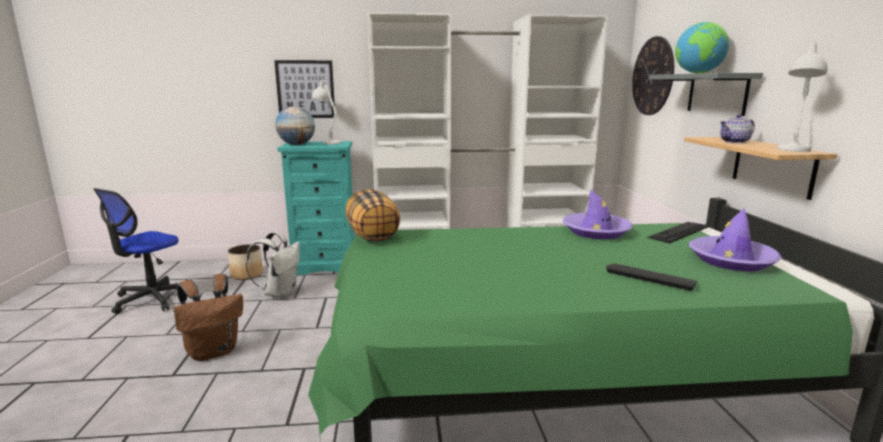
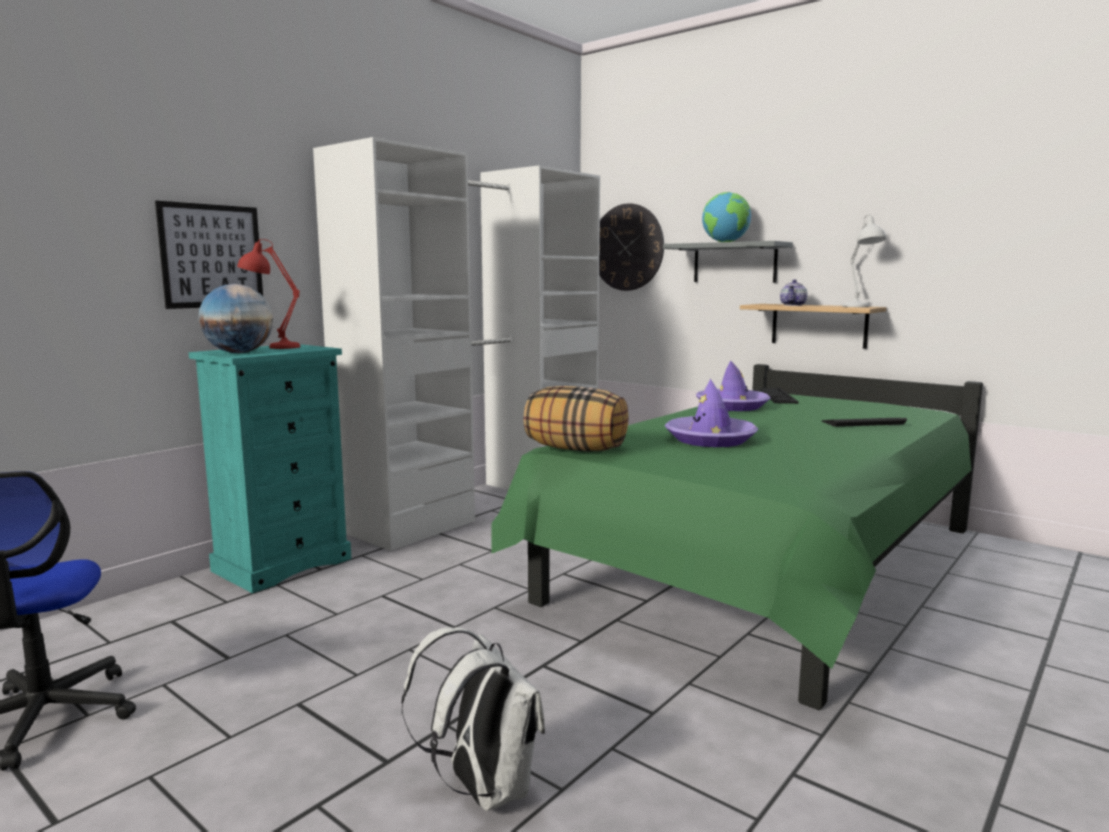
camera: 45 degrees left, 5 degrees down
brown backpack [173,274,243,361] -> none
planter [228,244,263,280] -> none
white backpack [246,232,300,298] -> white backpack moved to [402,627,545,811]
white table lamp [312,79,341,144] -> red table lamp [237,239,301,349]
purple hat [689,208,782,271] -> purple hat moved to [665,379,758,447]

